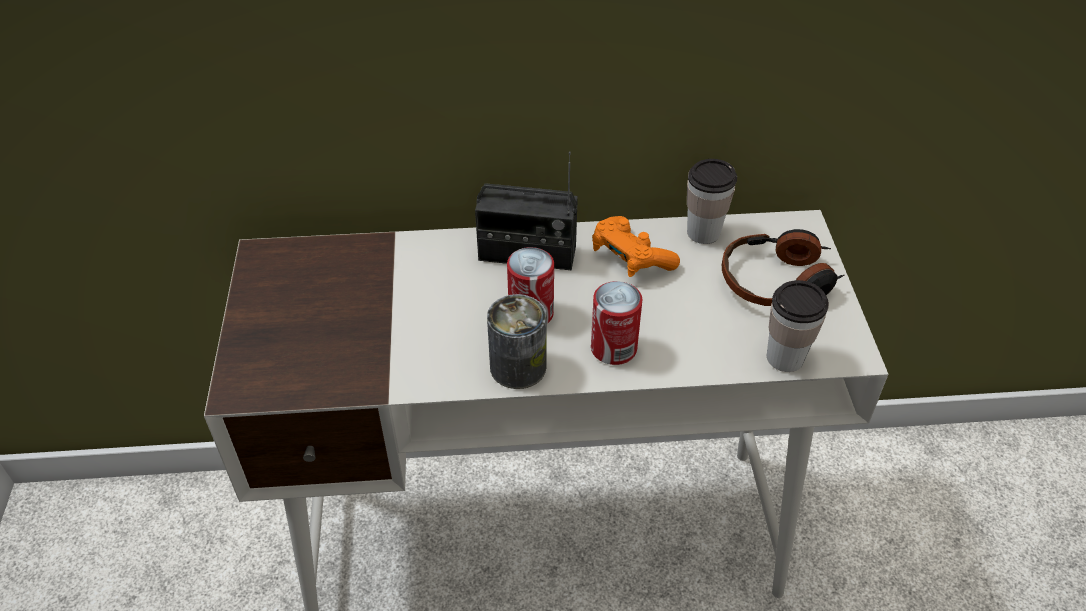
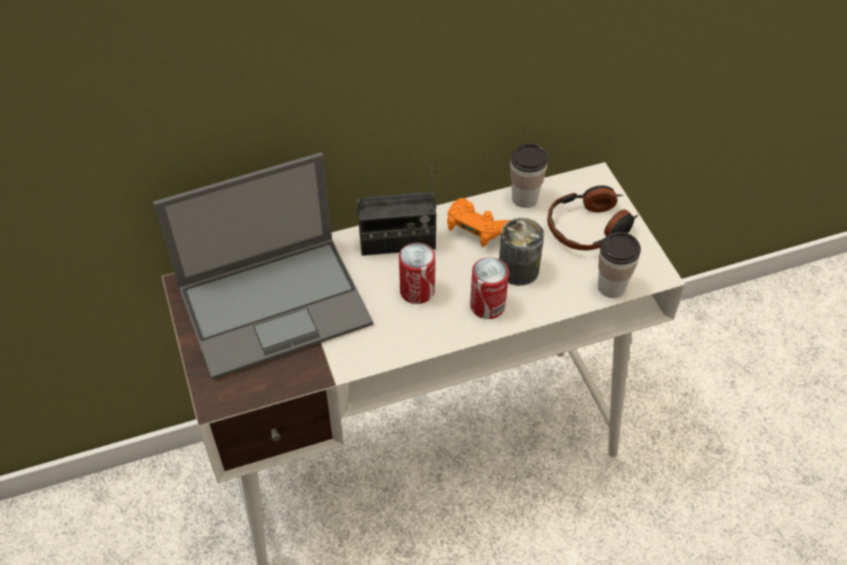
camera: 15 degrees left, 5 degrees up
can [487,294,547,389] -> can moved to [499,218,544,286]
none -> laptop [153,152,373,380]

